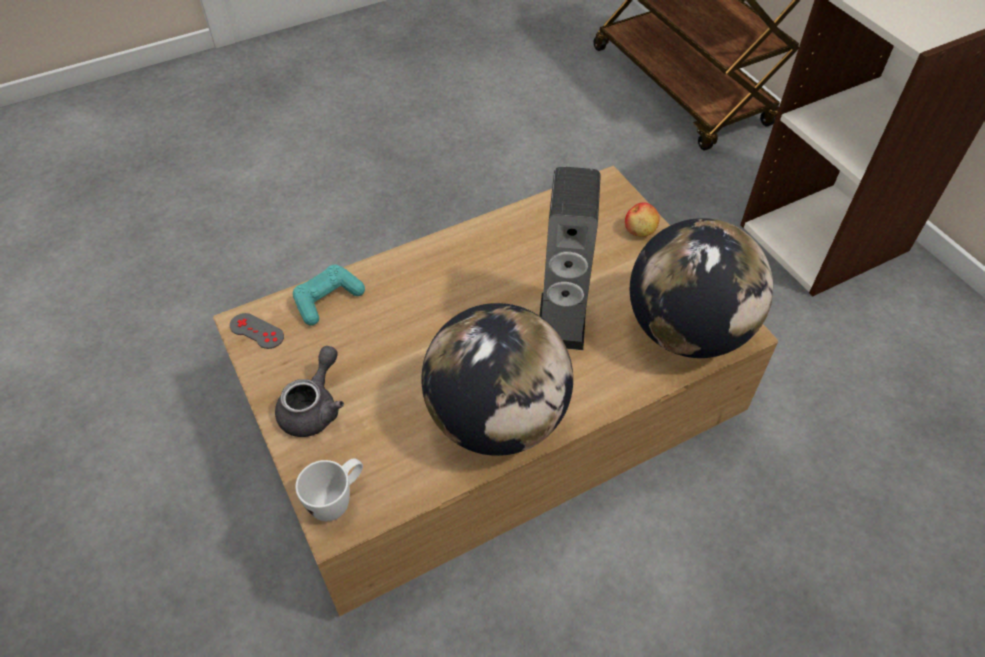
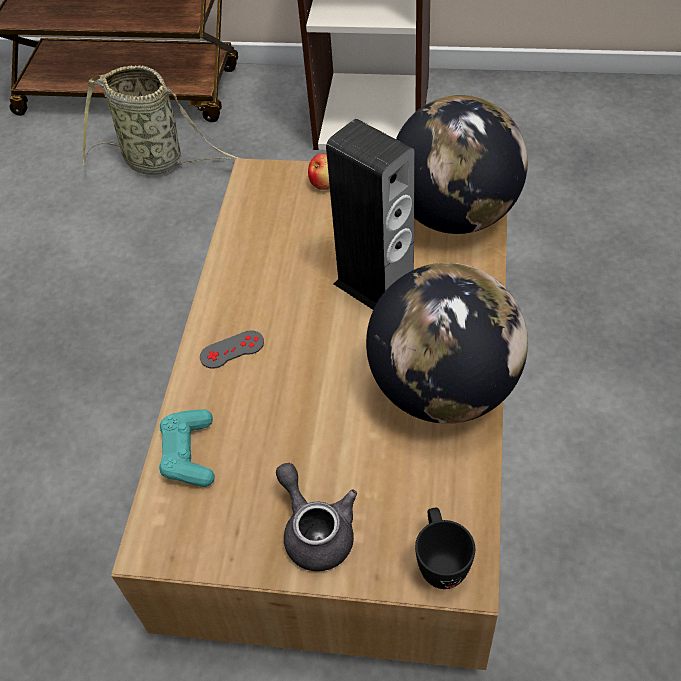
camera: 50 degrees left, 0 degrees up
grey game controller [230,313,284,349] -> grey game controller moved to [200,330,264,369]
white mug [295,458,363,521] -> black mug [415,508,475,589]
none -> basket [82,65,242,175]

